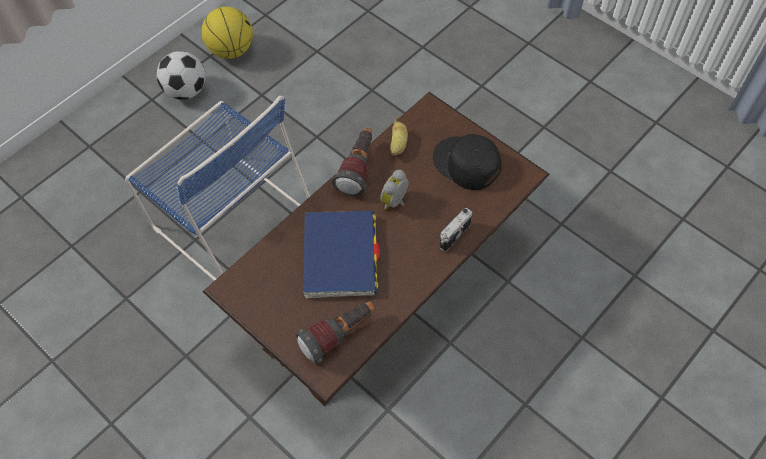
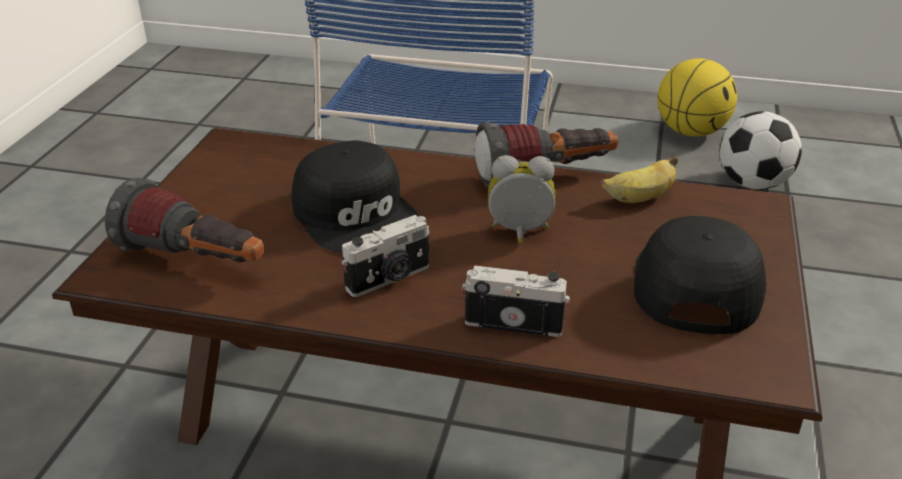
camera: 60 degrees right, 25 degrees down
football [157,51,206,100] -> football moved to [720,111,802,190]
blue book [303,211,380,298] -> black cap [291,140,419,253]
none -> camera [341,215,430,297]

